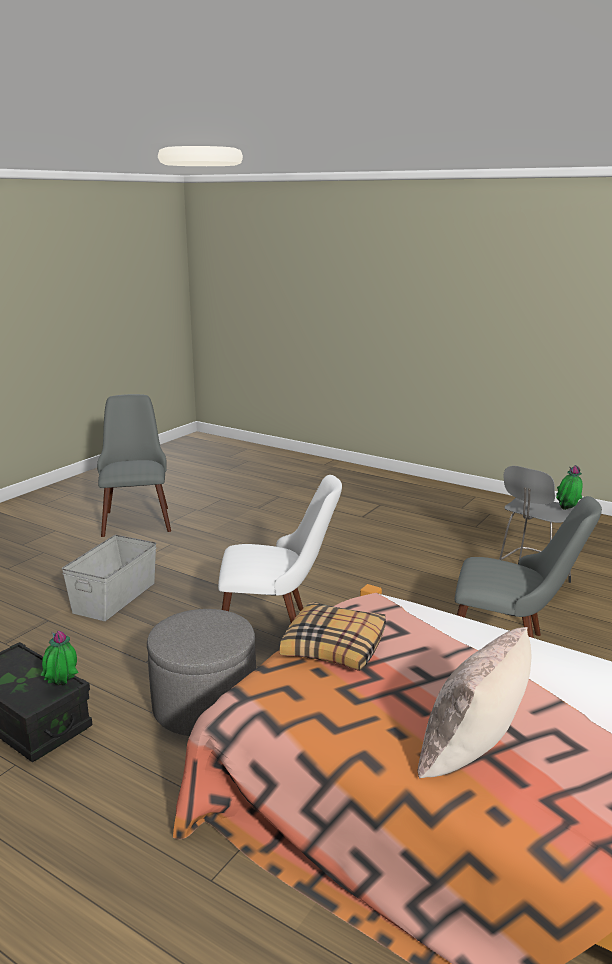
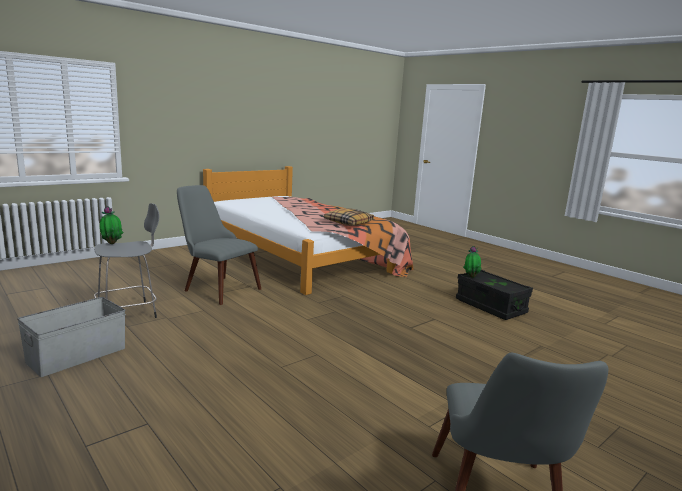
camera: 165 degrees left, 5 degrees down
grey storage box [62,535,157,621] -> grey storage box moved to [17,297,126,377]
grey ottoman [147,609,256,736] -> none
white chair [218,475,342,623] -> none
beige pillow [417,627,531,779] -> none

